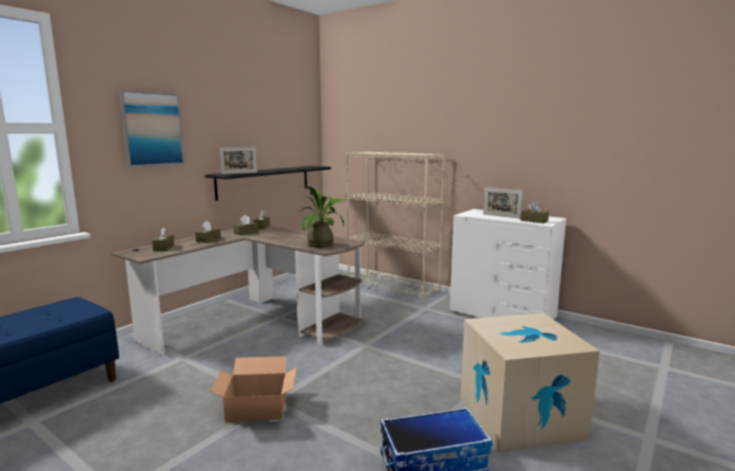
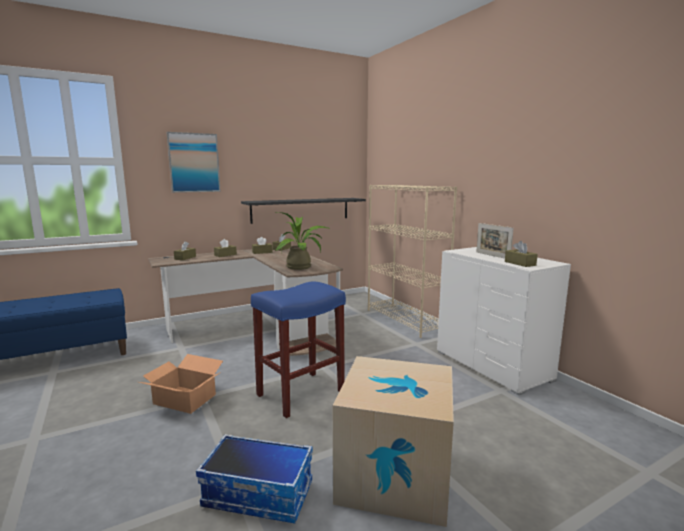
camera: 25 degrees right, 0 degrees up
picture frame [219,147,257,174] -> none
none -> blue stool [251,281,346,418]

